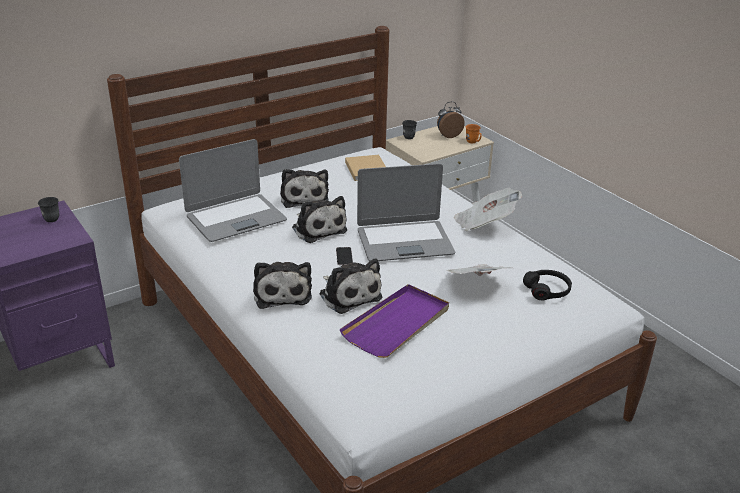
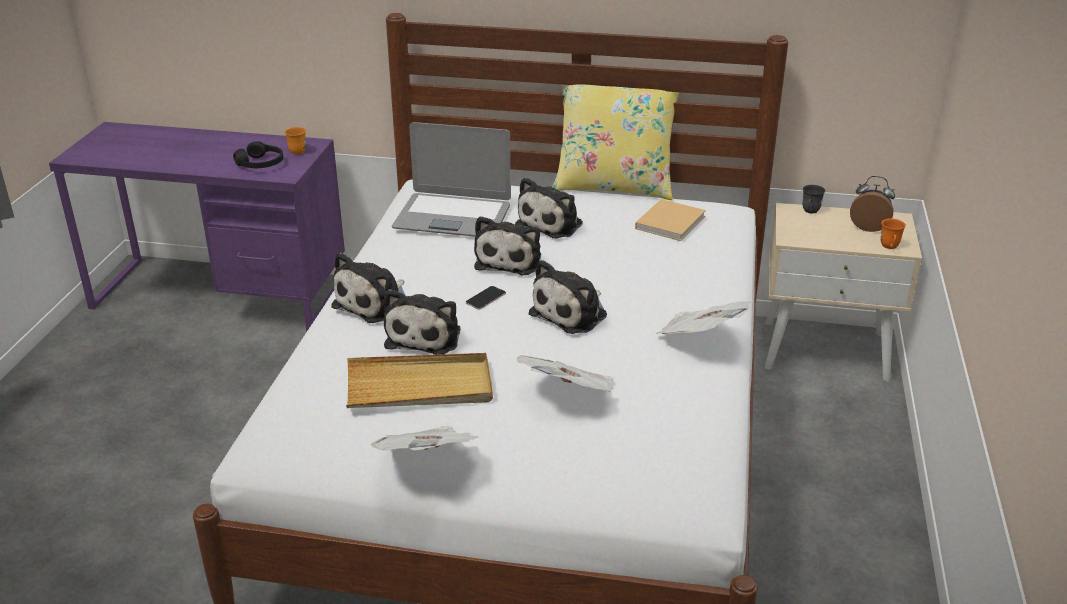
camera: 45 degrees right, 0 degrees up
grey mug [38,197,59,222] -> orange mug [285,127,306,155]
purple tray [340,284,449,358] -> beige tray [346,353,493,408]
laptop [357,163,455,261] -> plush toy [529,260,607,334]
black headphones [523,270,572,300] -> black headphones moved to [233,141,283,168]
none -> newspaper [371,426,478,451]
none -> yellow pillow [552,84,679,200]

